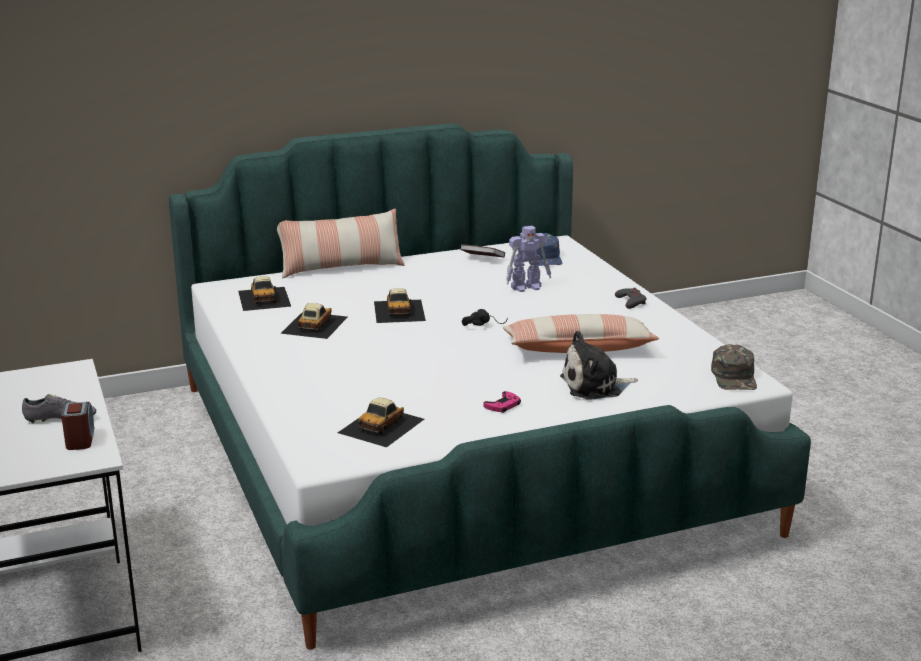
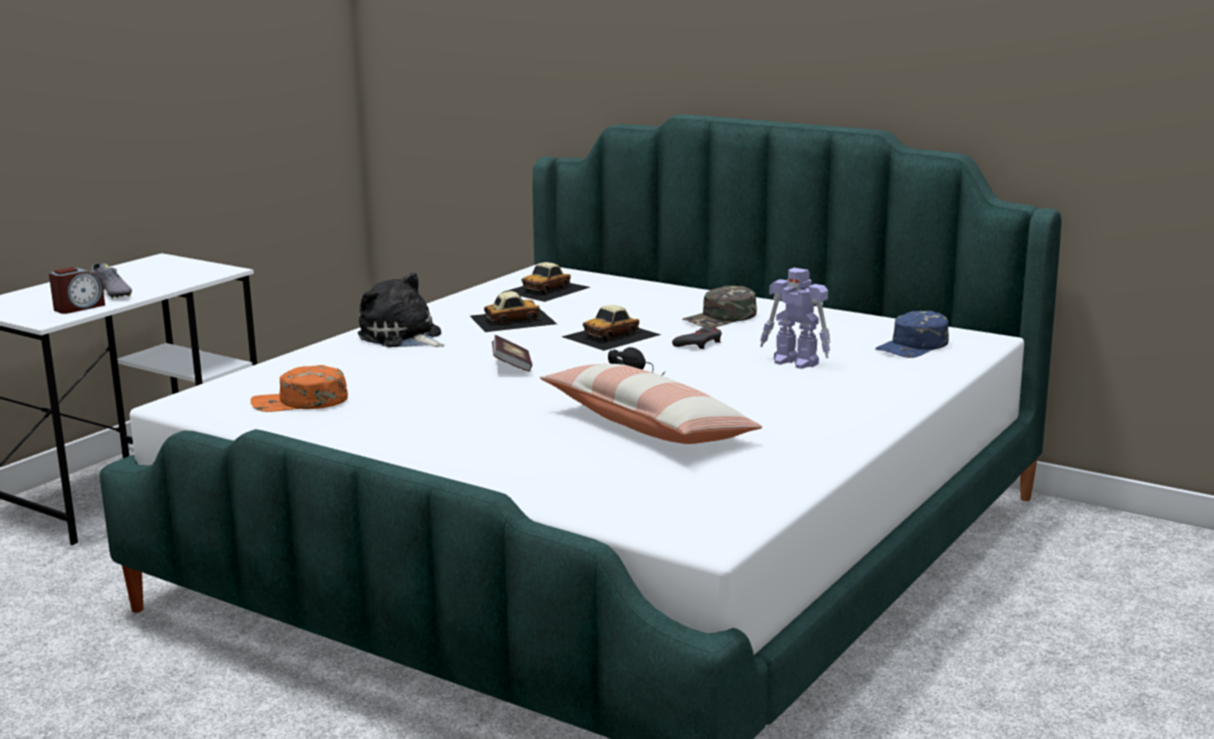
camera: 55 degrees right, 5 degrees down
pillow [277,208,405,279] -> none
toy car [338,398,424,447] -> orange cap [251,365,348,412]
book [461,244,505,257] -> book moved to [492,335,532,372]
pink game controller [484,391,521,413] -> none
plush toy [560,331,638,399] -> plush toy moved to [358,272,444,347]
grey game controller [615,288,646,309] -> grey game controller moved to [672,327,722,349]
green cap [711,344,757,390] -> green cap moved to [682,286,757,328]

